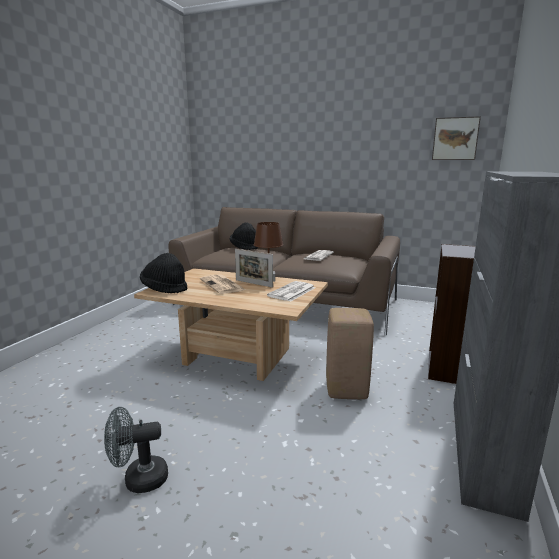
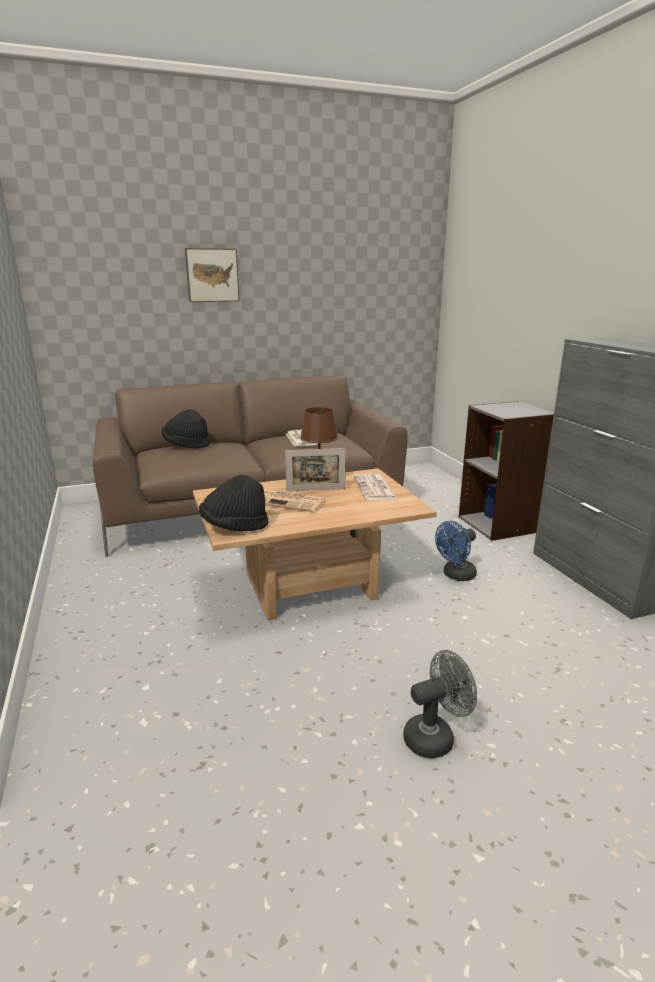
camera: 40 degrees left, 5 degrees up
grey fan [104,407,168,493] -> grey fan turned 150 degrees counterclockwise [403,650,477,759]
beige stool [326,308,374,399] -> blue fan [435,521,477,581]
picture [432,116,481,160] -> picture moved to [185,248,240,302]

